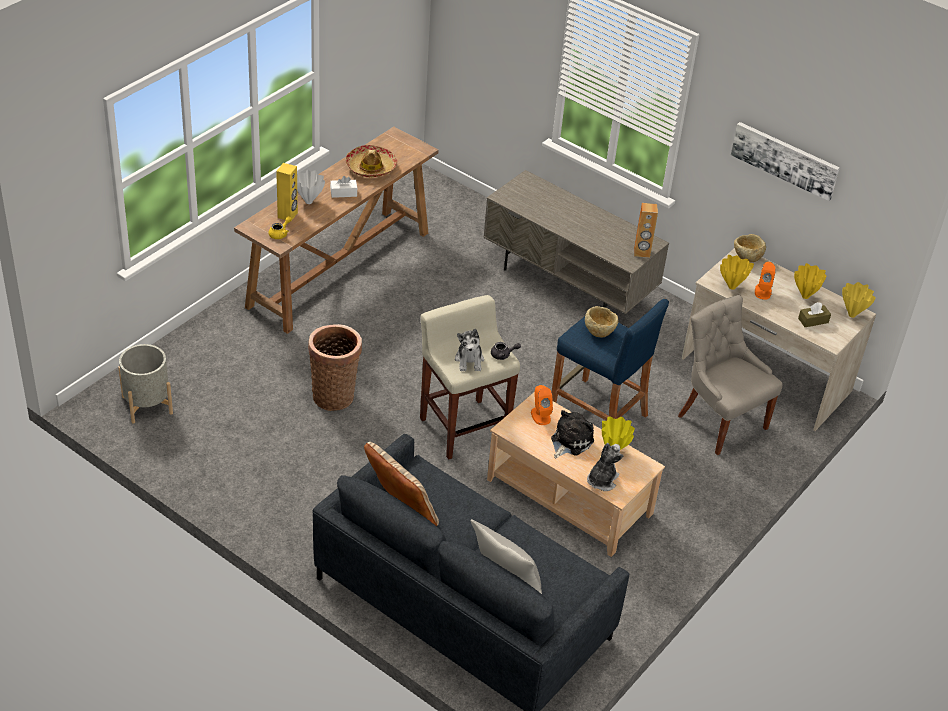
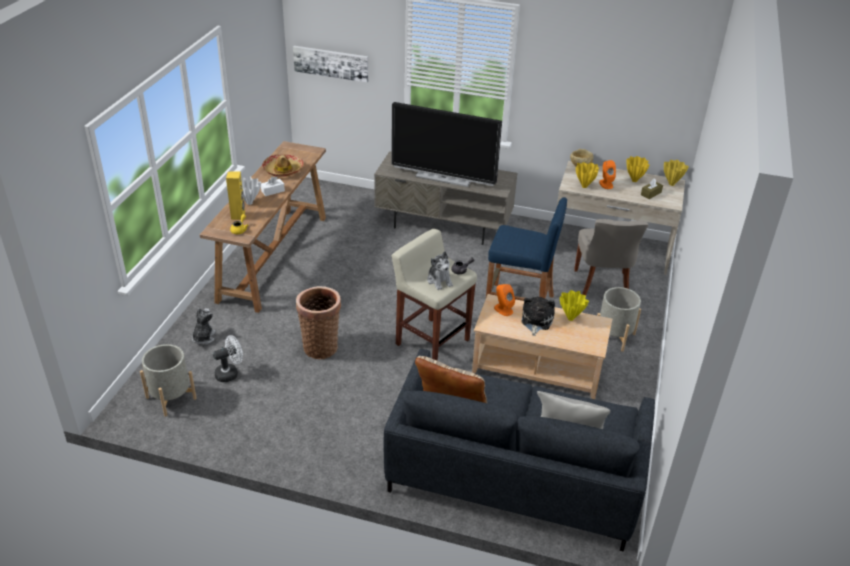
camera: 20 degrees left, 5 degrees down
beige bowl [585,306,618,338] -> none
plush toy [587,443,624,491] -> plush toy moved to [192,308,216,344]
brown speaker [634,203,658,258] -> none
grey chair [678,295,783,455] -> grey chair turned 120 degrees counterclockwise [574,219,648,295]
picture [731,122,840,201] -> picture moved to [293,46,368,83]
none -> white fan [213,335,243,382]
none -> television [391,102,502,187]
none -> grey planter [597,287,641,352]

